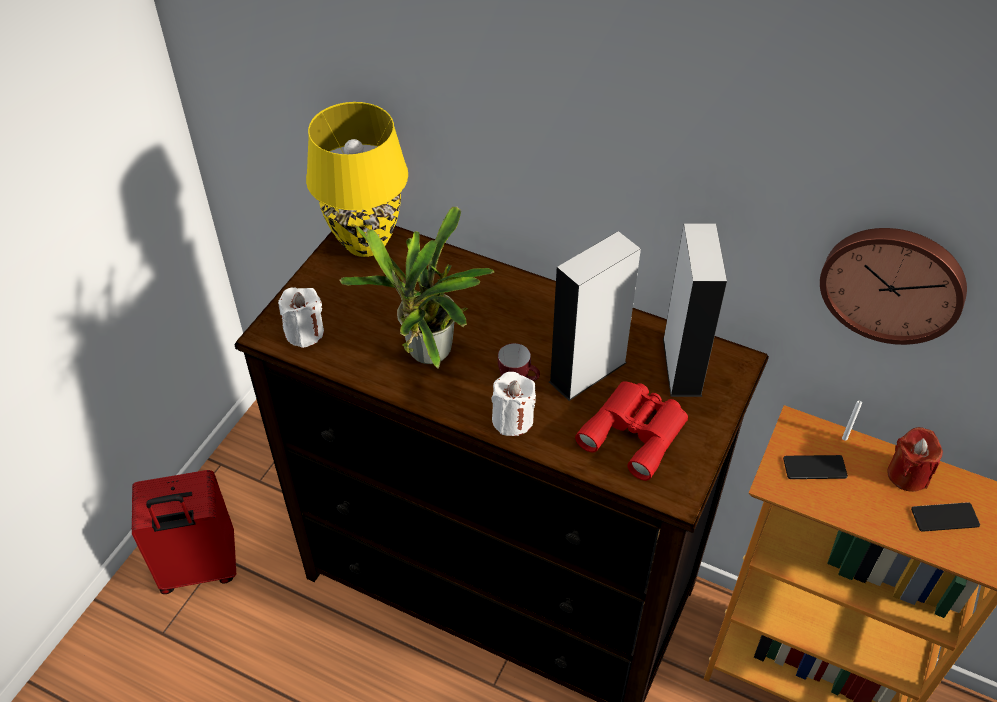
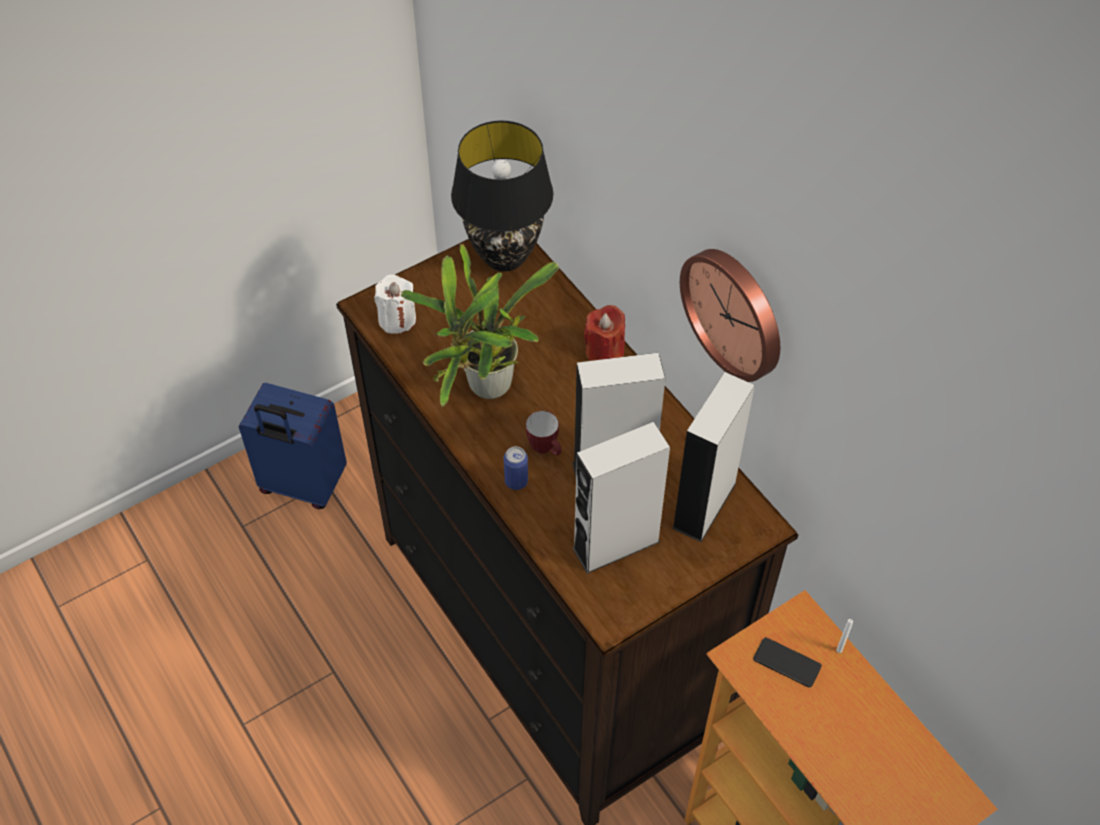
camera: 30 degrees right, 5 degrees up
red suitcase [132,470,236,594] -> blue suitcase [239,383,347,509]
yellow table lamp [306,102,408,257] -> black table lamp [451,121,553,271]
white candle [491,372,536,436] -> can [504,446,528,490]
red binoculars [575,381,688,481] -> grey speaker [573,422,670,574]
wall clock [820,228,967,345] -> wall clock moved to [680,249,780,382]
red candle [887,427,943,492] -> red candle moved to [584,305,625,361]
phone [911,502,980,532] -> none

